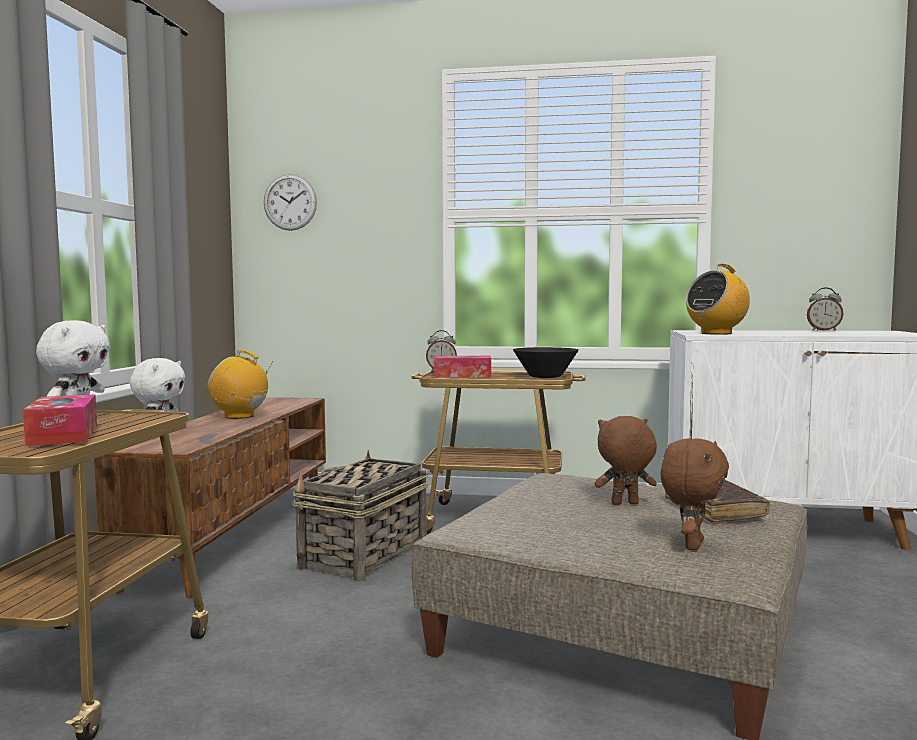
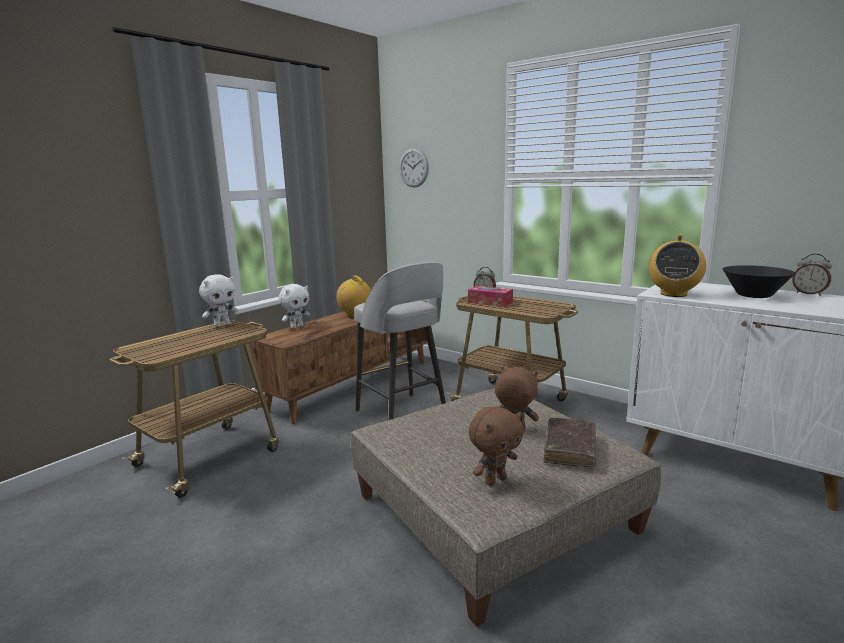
camera: 30 degrees right, 10 degrees up
tissue box [23,394,97,446] -> none
basket [293,450,429,582] -> grey stool [354,262,446,420]
black bowl [513,347,579,378] -> black bowl moved to [723,265,795,298]
radio [686,264,750,335] -> radio turned 60 degrees counterclockwise [649,234,706,297]

